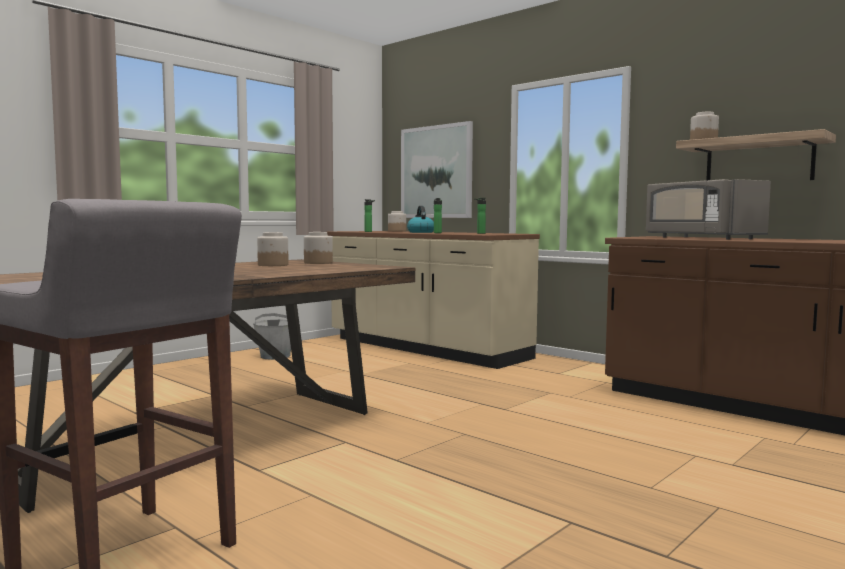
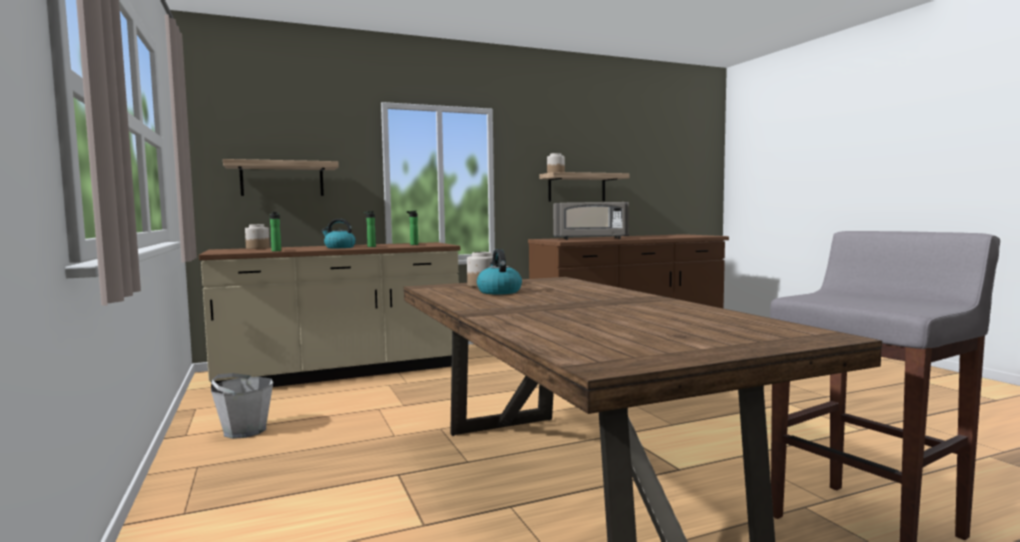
camera: 65 degrees left, 0 degrees up
jar [257,232,289,266] -> kettle [477,249,522,294]
picture [401,121,473,218] -> shelf [223,159,339,196]

